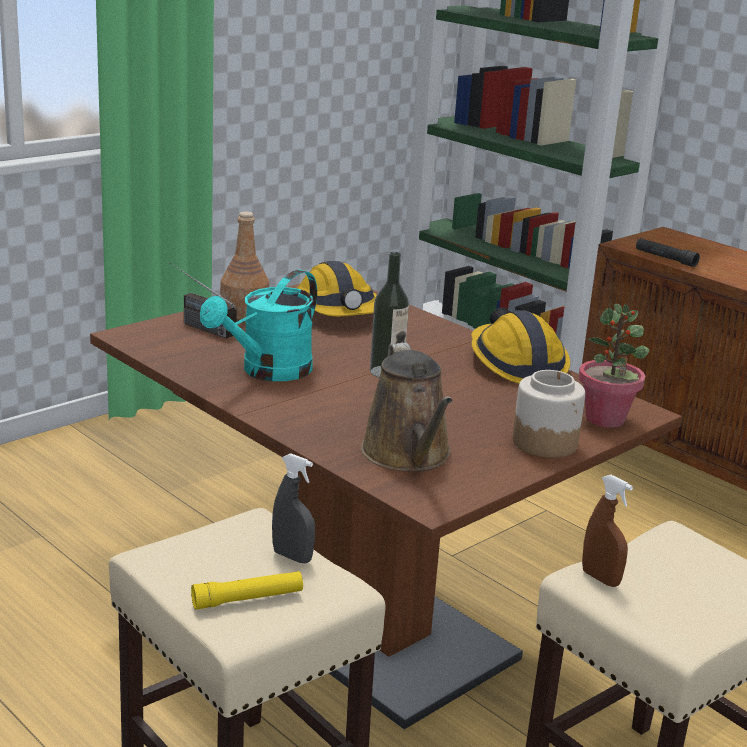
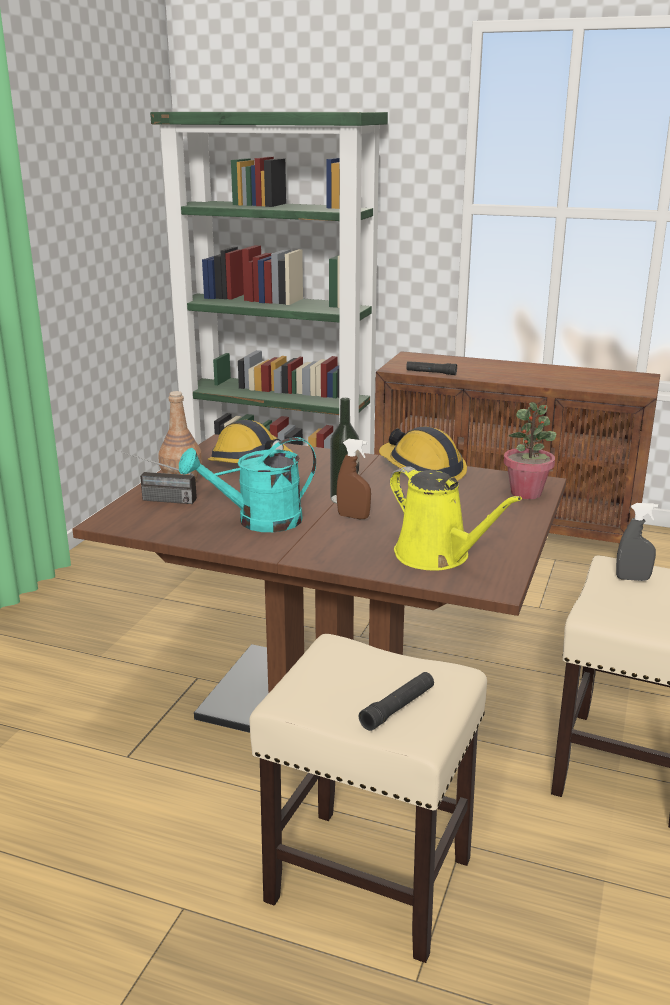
camera: 25 degrees left, 0 degrees up
yellow flashlight [191,571,303,610] -> black flashlight [359,672,434,731]
turquoise watering can [200,270,317,381] -> turquoise watering can turned 60 degrees clockwise [179,437,316,532]
grey spray bottle [272,453,315,563] -> grey spray bottle moved to [616,503,658,581]
brown watering can [361,342,453,472] -> yellow watering can [390,466,522,570]
jar [513,370,585,458] -> none
brown spray bottle [582,475,633,587] -> brown spray bottle moved to [336,439,371,519]

